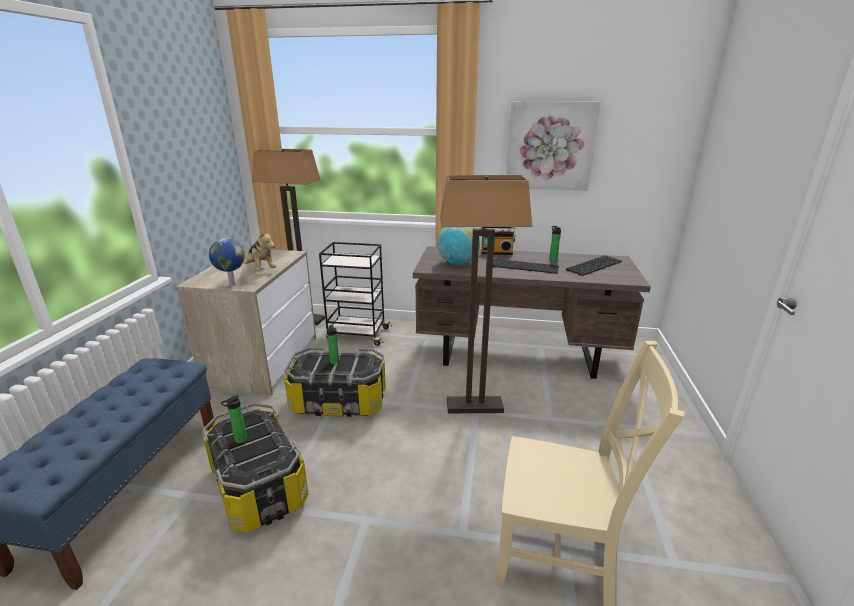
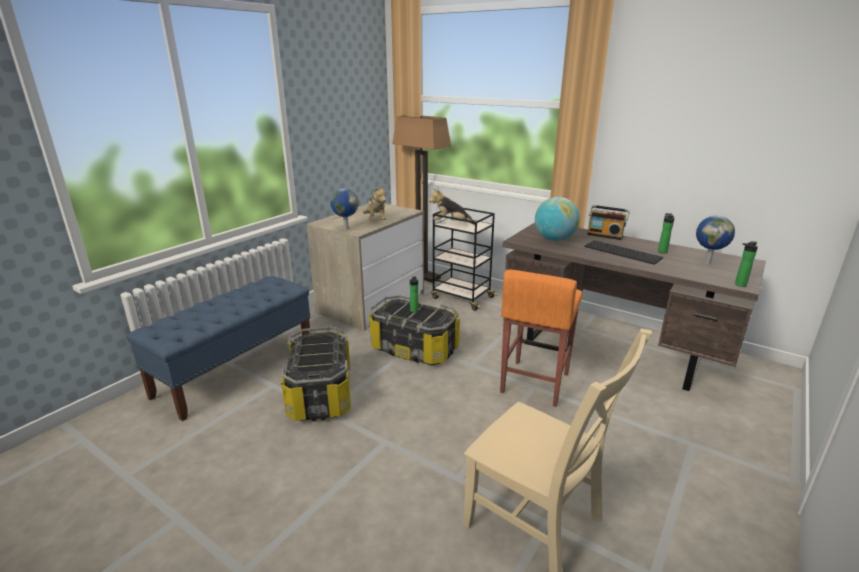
camera: 25 degrees right, 0 degrees up
bottle [221,395,247,443] -> bottle moved to [735,241,758,287]
floor lamp [440,175,532,413] -> orange stool [500,269,582,407]
picture [506,101,600,190] -> none
keyboard [566,255,622,276] -> globe [696,216,735,264]
none -> plush toy [429,188,475,225]

